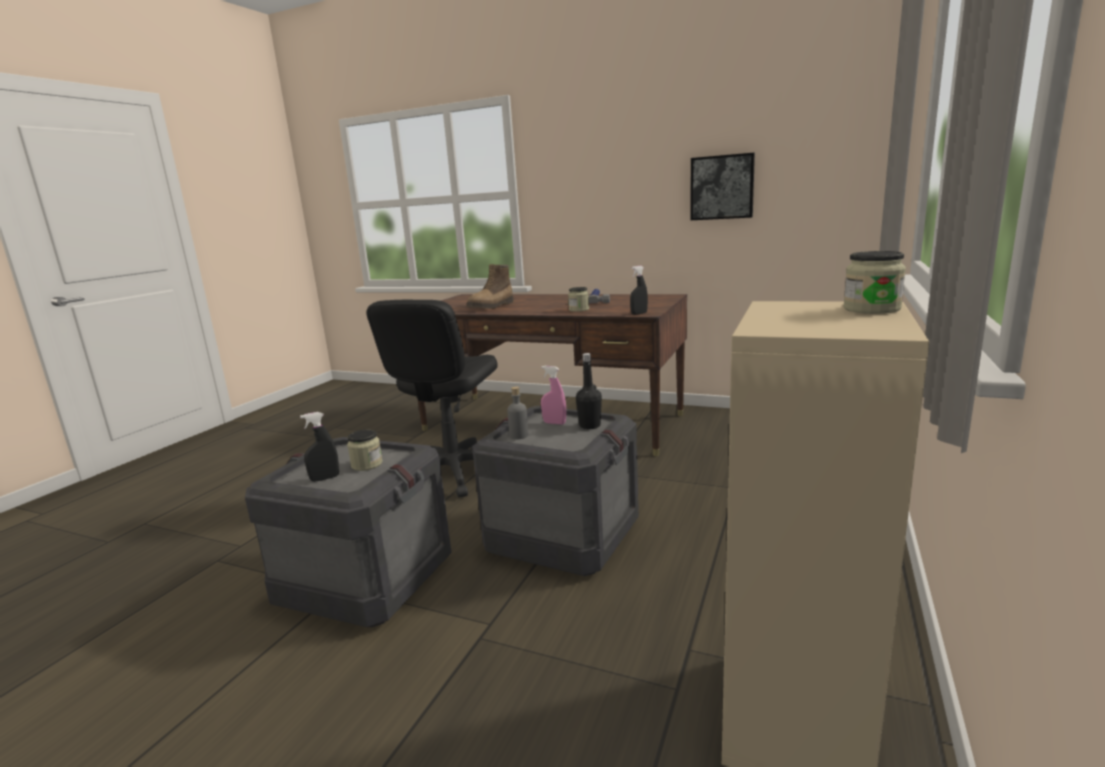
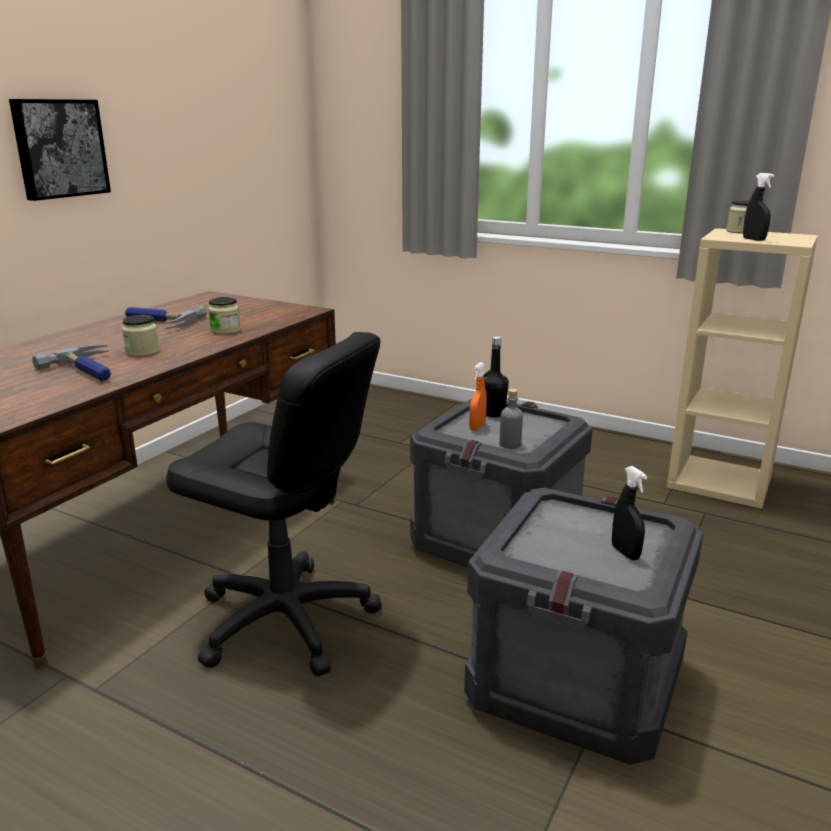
camera: 85 degrees left, 5 degrees up
jar [347,430,383,471] -> jar moved to [122,315,159,356]
boot [466,264,514,309] -> hammer [32,345,111,381]
pink spray bottle [541,366,566,424] -> orange spray bottle [469,362,487,431]
black spray bottle [630,266,648,315] -> black spray bottle moved to [743,173,775,241]
picture [690,153,755,220] -> picture moved to [9,99,111,201]

